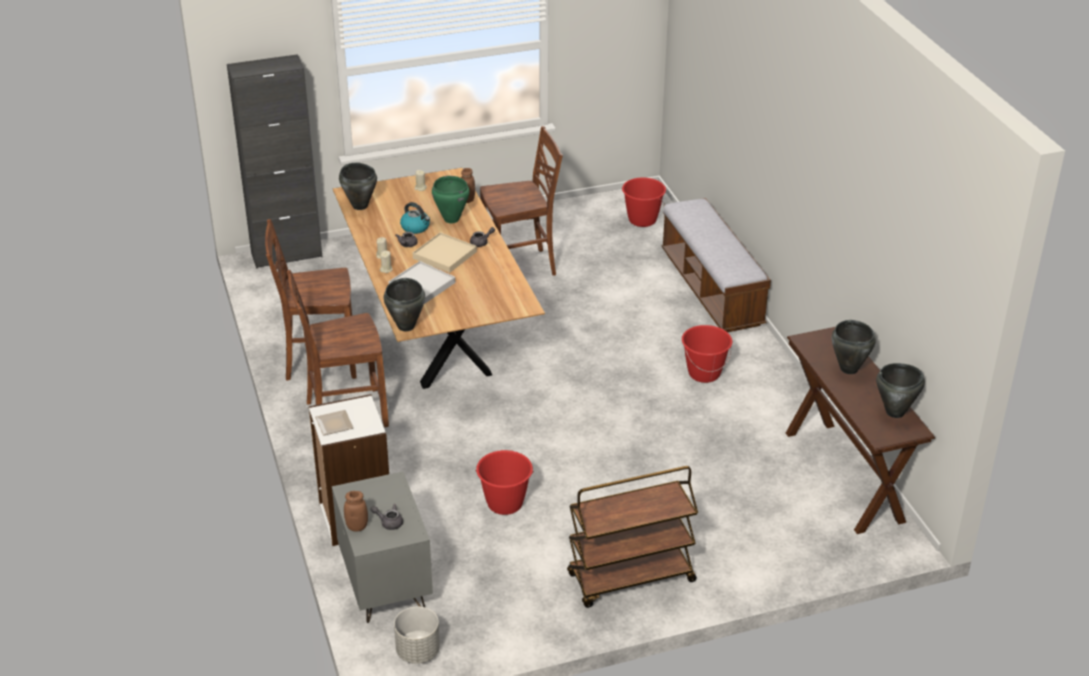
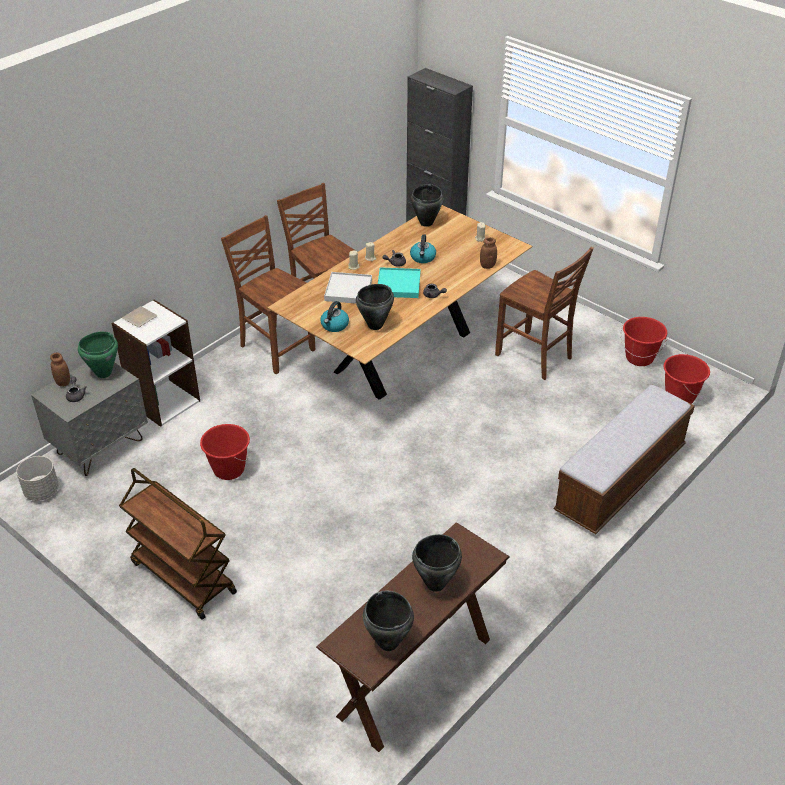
camera: 60 degrees right, 5 degrees up
black cooking pot [384,278,425,331] -> black cooking pot moved to [356,284,394,330]
beige tray [413,232,477,273] -> turquoise tray [378,267,420,298]
green cooking pot [432,176,470,223] -> green cooking pot moved to [78,331,118,378]
red bucket [682,325,732,383] -> red bucket moved to [621,317,667,366]
none -> kettle [320,301,349,332]

